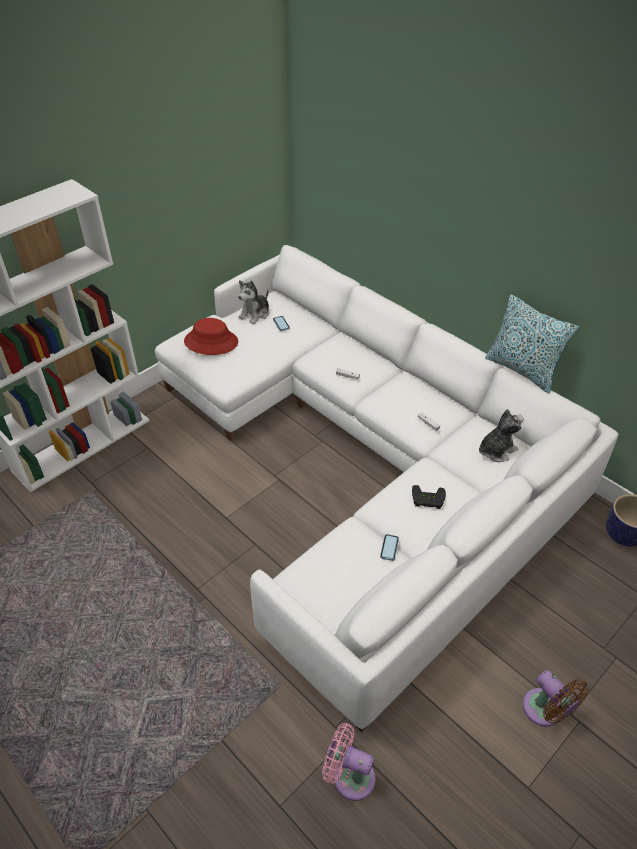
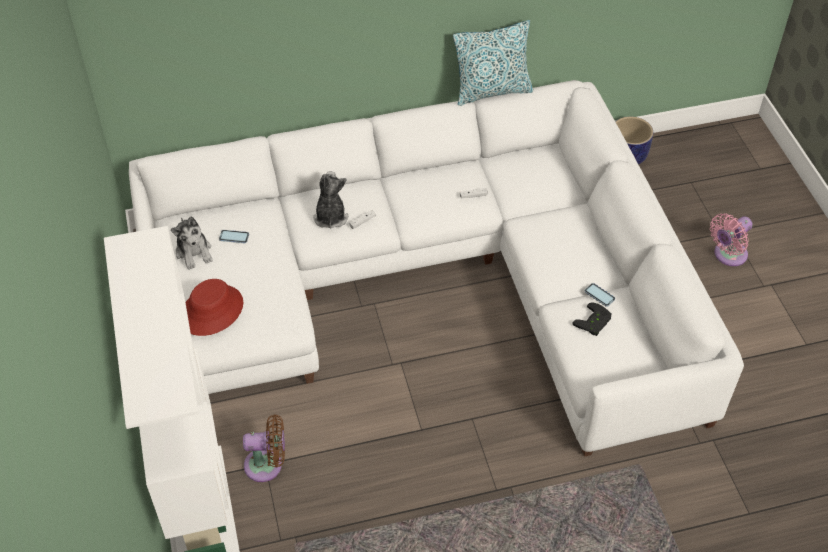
camera: 60 degrees left, 5 degrees up
pink fan [322,723,376,801] -> pink fan moved to [710,213,753,266]
black game controller [412,485,446,509] -> black game controller moved to [572,303,611,336]
plush toy [479,409,524,462] -> plush toy moved to [313,171,348,228]
brown fan [523,670,589,727] -> brown fan moved to [243,414,285,482]

